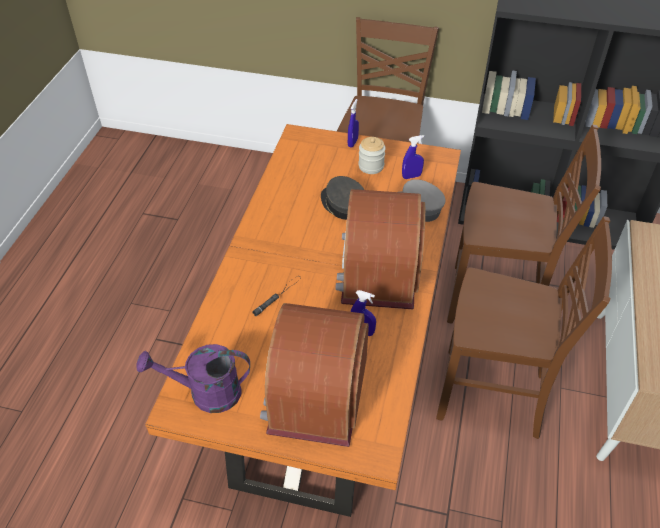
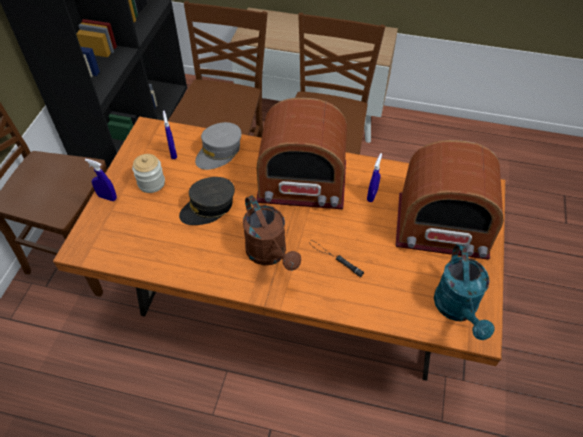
camera: 90 degrees left, 5 degrees up
purple watering can [136,344,250,413] -> turquoise watering can [434,244,495,340]
none -> brown watering can [243,195,301,271]

